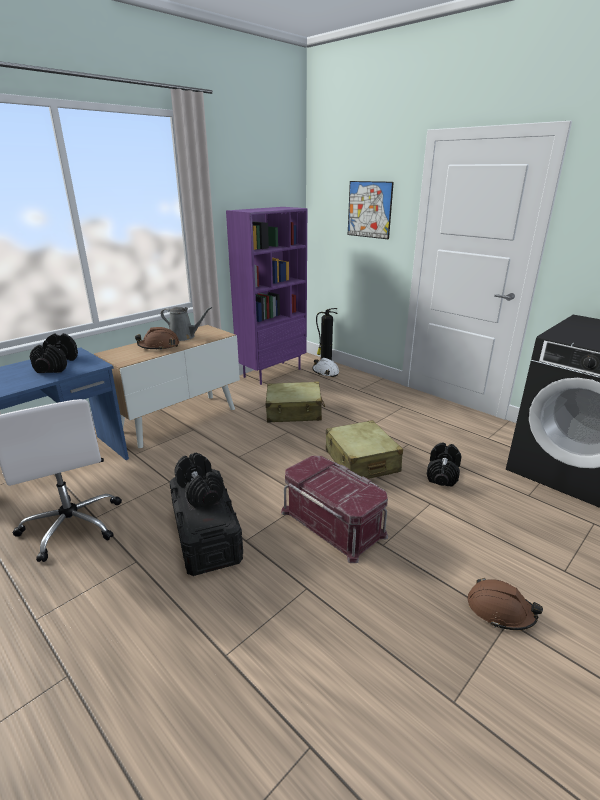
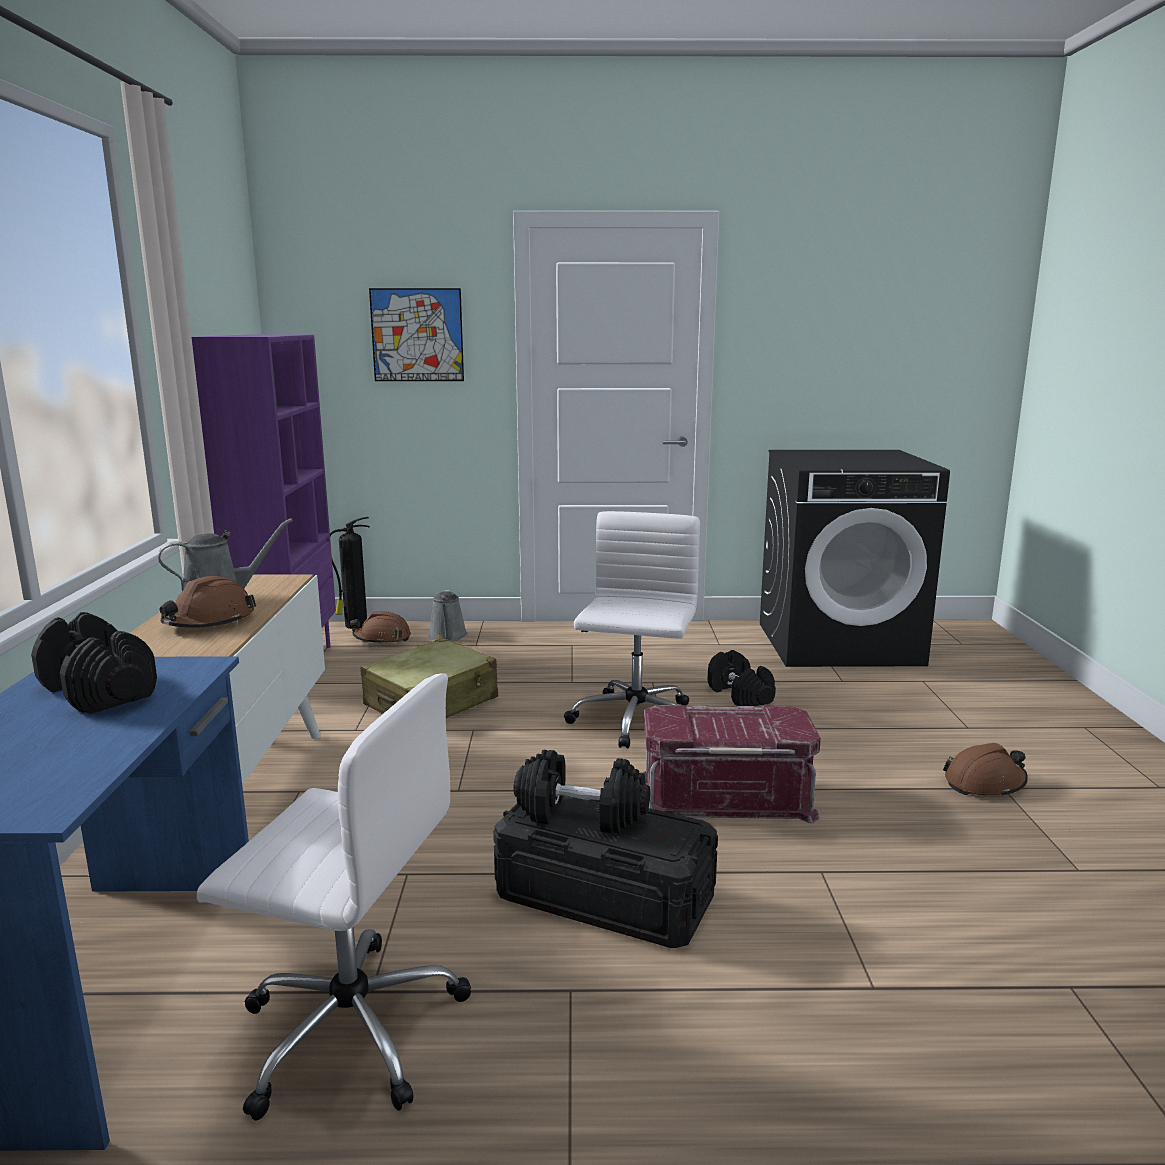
camera: 45 degrees left, 10 degrees down
white hard hat [312,358,339,377] -> brown hard hat [350,611,411,645]
beige suitcase [326,420,403,479] -> white office chair [564,511,700,749]
none -> grey watering can [428,590,468,641]

